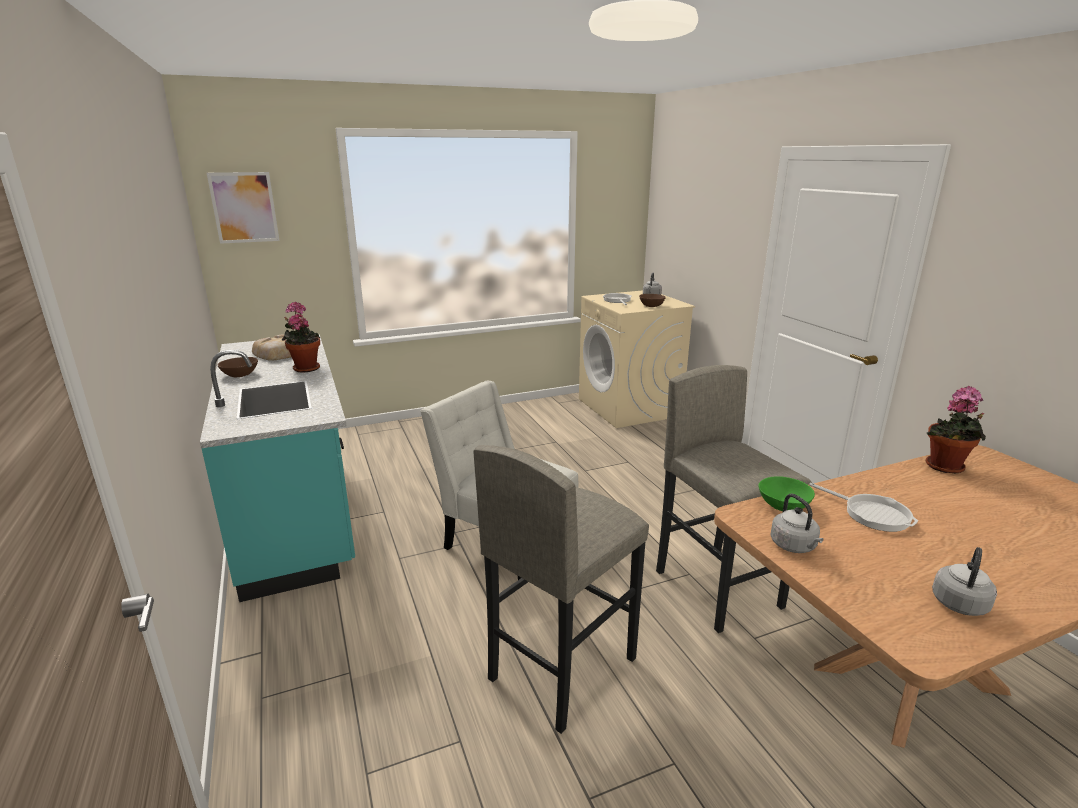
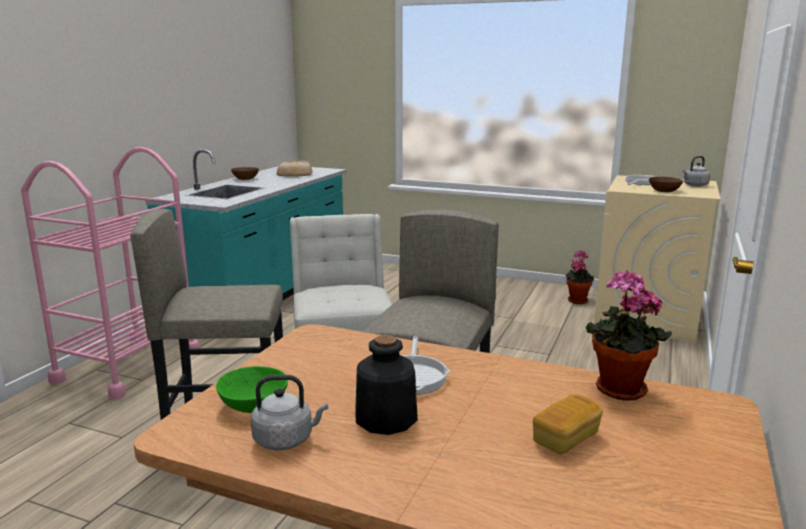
camera: 45 degrees right, 5 degrees down
picture [207,172,280,244] -> none
potted plant [281,302,320,373] -> potted plant moved to [565,250,594,304]
green bowl [758,476,815,511] -> green bowl moved to [216,366,288,413]
grey kettle [771,494,823,553] -> none
none -> pink cart [21,147,200,400]
none -> bottle [355,335,418,435]
none -> bread [533,394,603,454]

